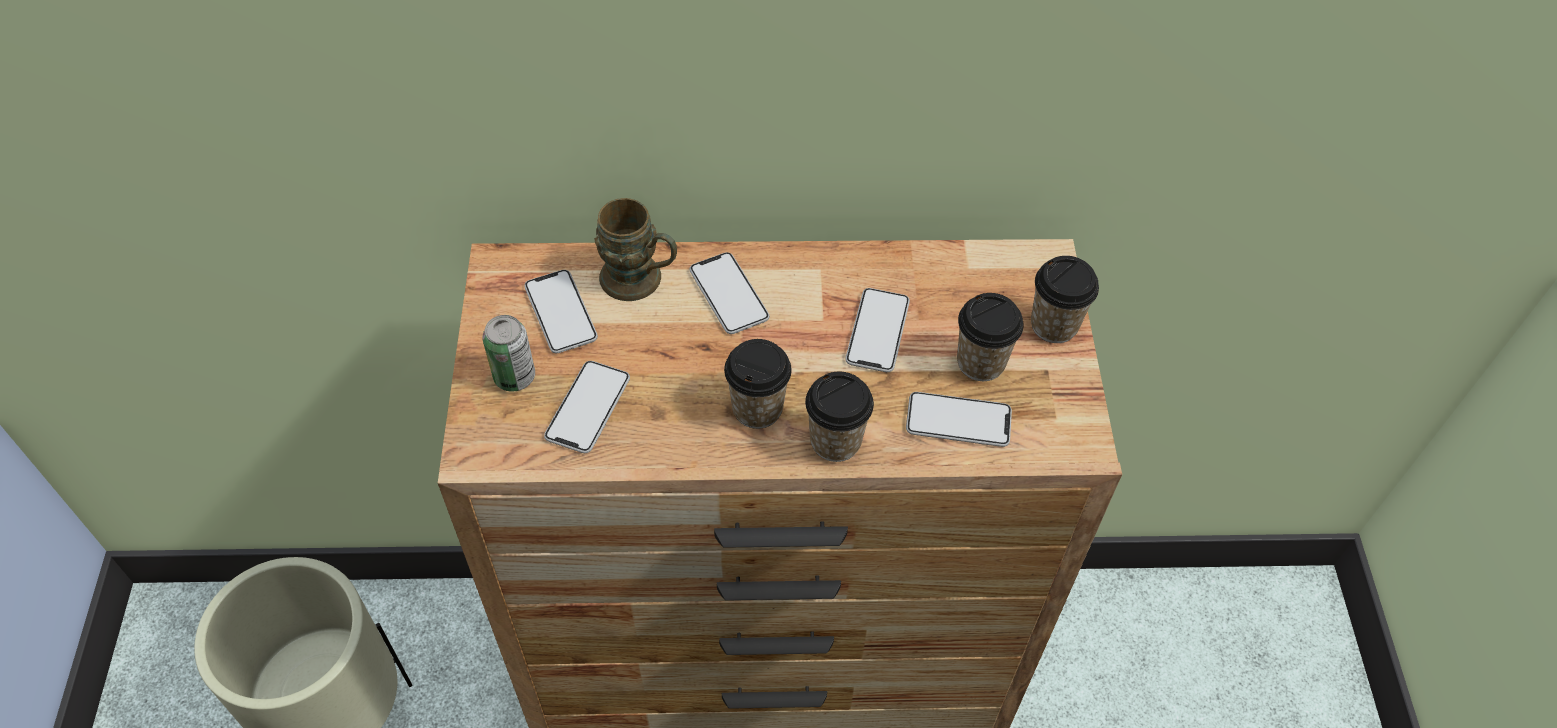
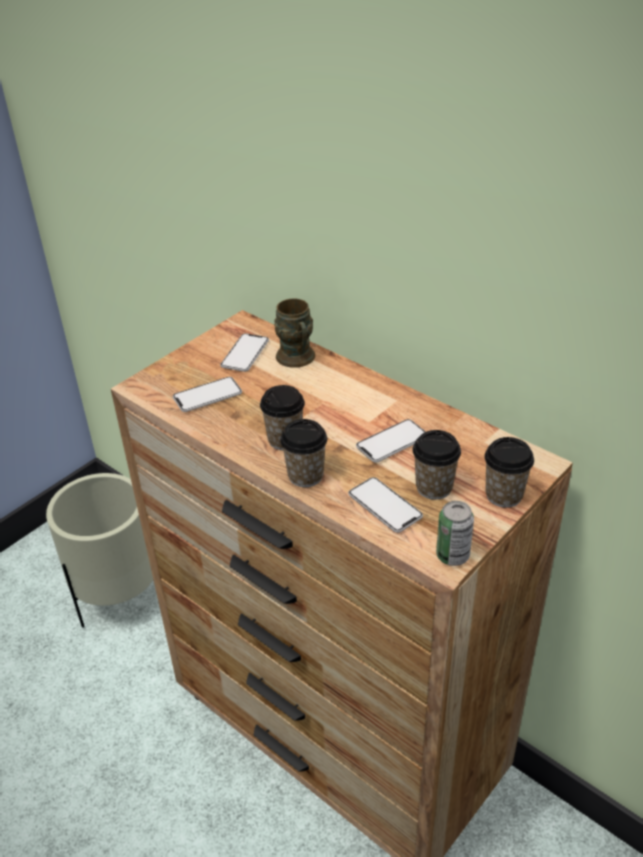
camera: 45 degrees right, 15 degrees down
can [483,315,535,392] -> can moved to [436,501,474,566]
phone [690,252,770,334] -> none

